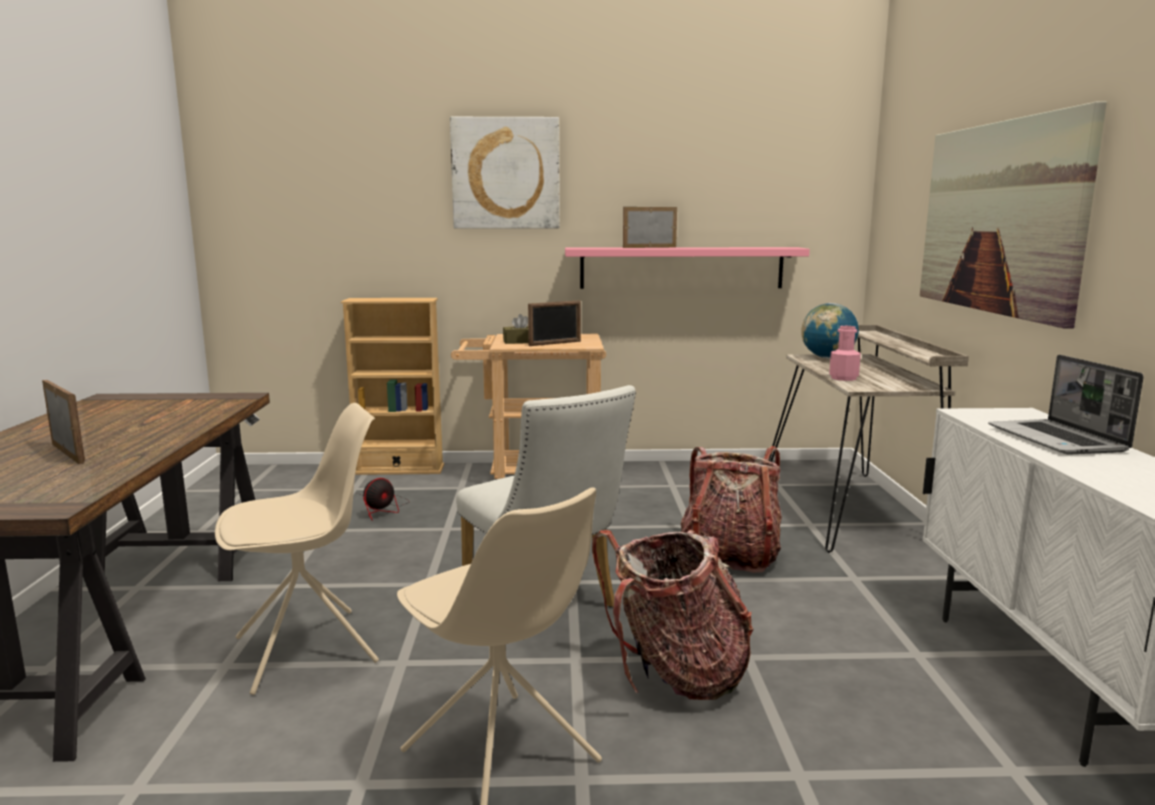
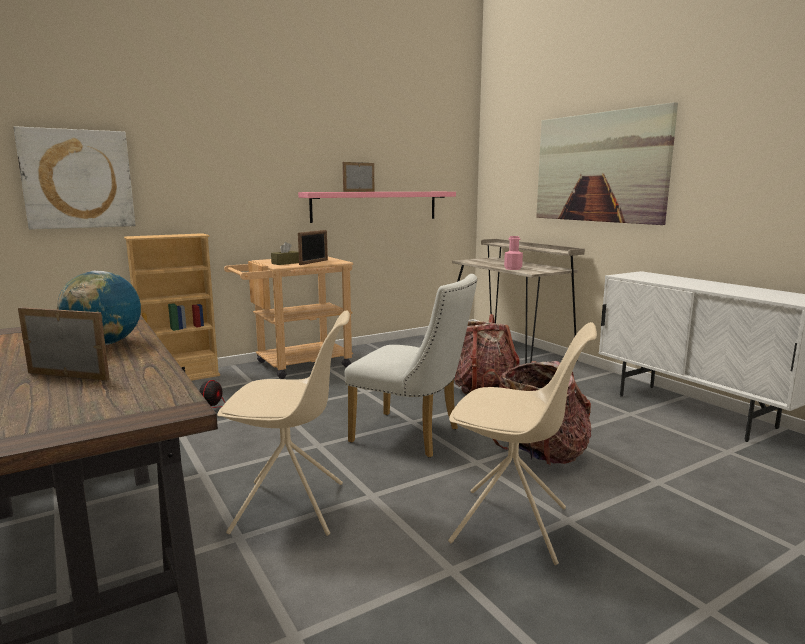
camera: 30 degrees left, 0 degrees up
beige chair [215,403,379,695] -> beige chair turned 60 degrees clockwise [217,310,350,536]
picture [450,117,560,229] -> picture moved to [13,126,136,230]
globe [801,303,859,358] -> globe moved to [57,271,141,345]
laptop [988,355,1144,455] -> none

